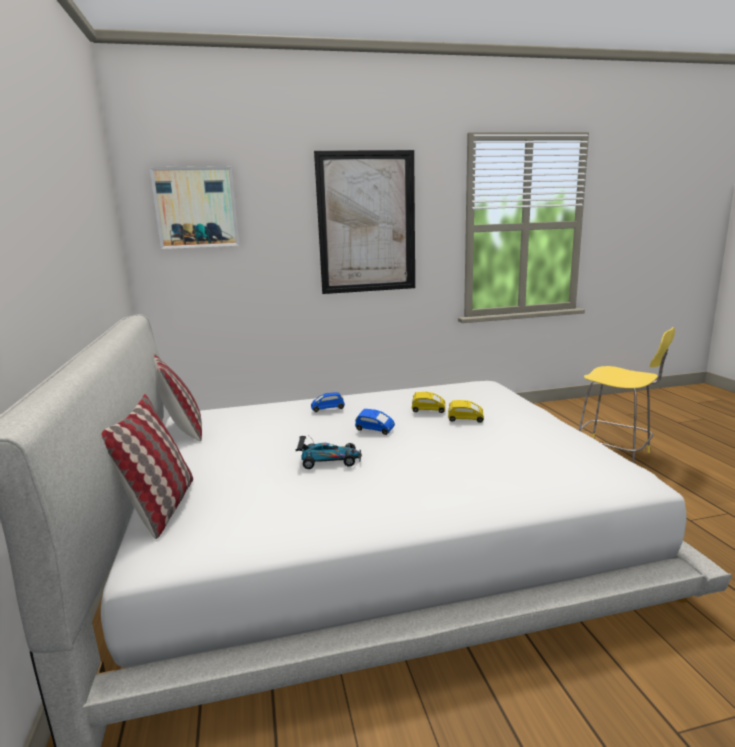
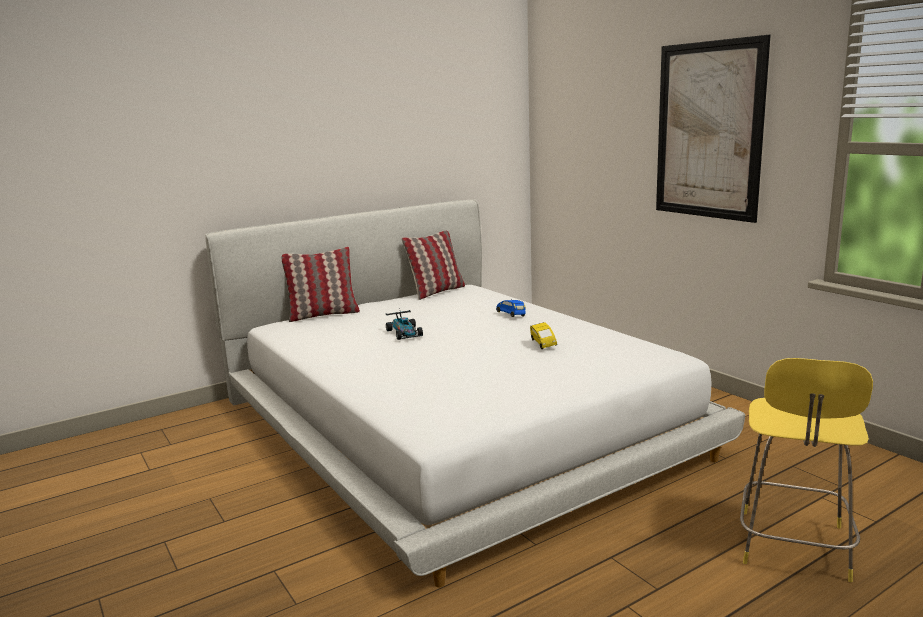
camera: 70 degrees right, 0 degrees up
picture [149,166,239,249] -> none
blue toy car [355,409,395,435] -> none
yellow toy car [448,400,484,423] -> none

